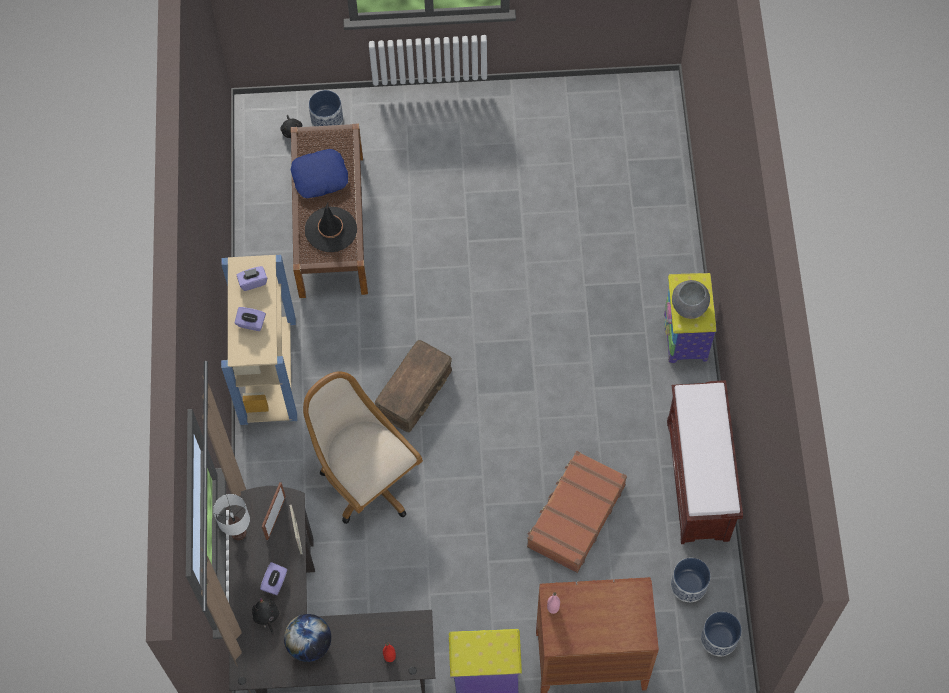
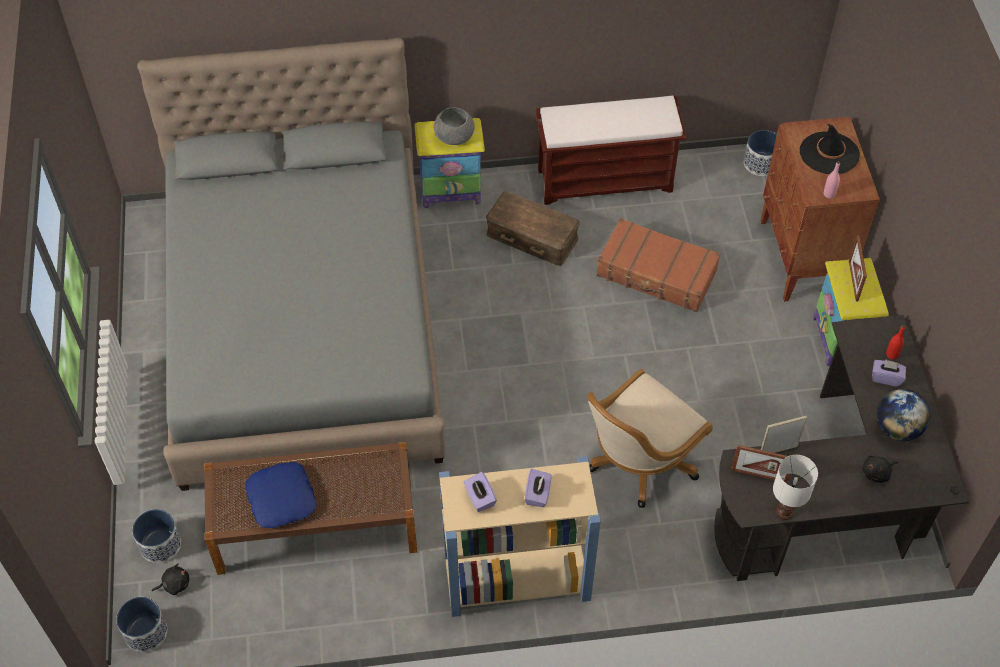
camera: 95 degrees left, 10 degrees down
purple tissue box [260,562,288,595] -> purple tissue box moved to [872,359,906,387]
black hat [305,203,357,252] -> black hat moved to [800,124,860,174]
brown storage box [375,340,452,432] -> brown storage box moved to [486,191,580,266]
planter [671,558,710,602] -> planter moved to [116,597,167,652]
none -> grey bed [137,37,445,491]
none -> picture frame [849,235,867,302]

